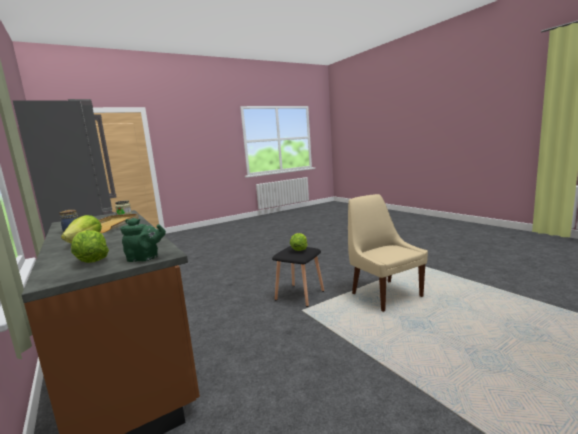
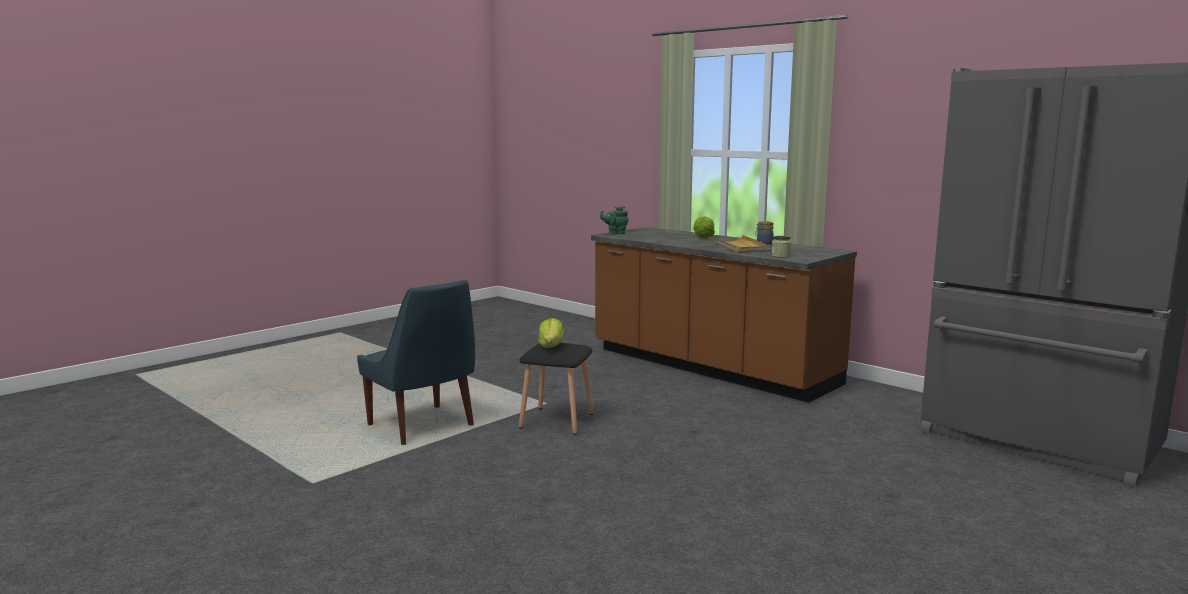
camera: 165 degrees right, 0 degrees up
lettuce [71,230,109,263] -> none
beige chair [348,194,428,312] -> blue chair [357,280,475,445]

